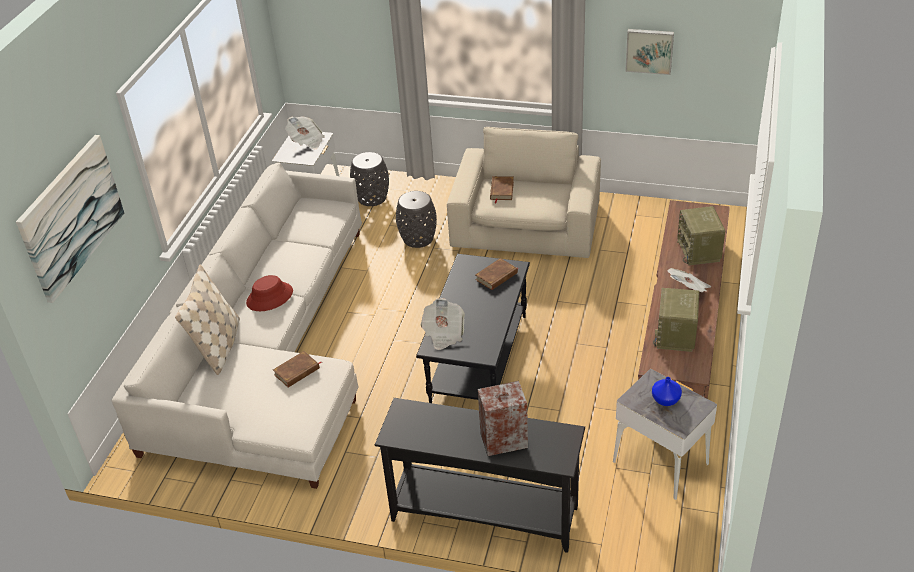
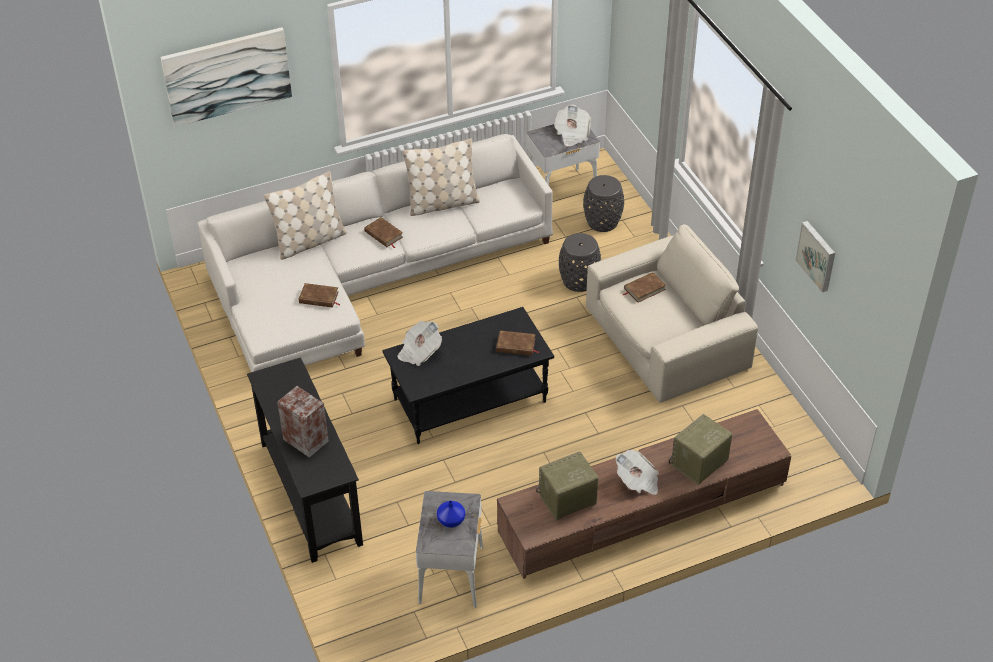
camera: 50 degrees right, 5 degrees up
red hat [246,275,293,311] -> brown book [364,217,403,248]
none -> beige pillow [402,138,480,216]

